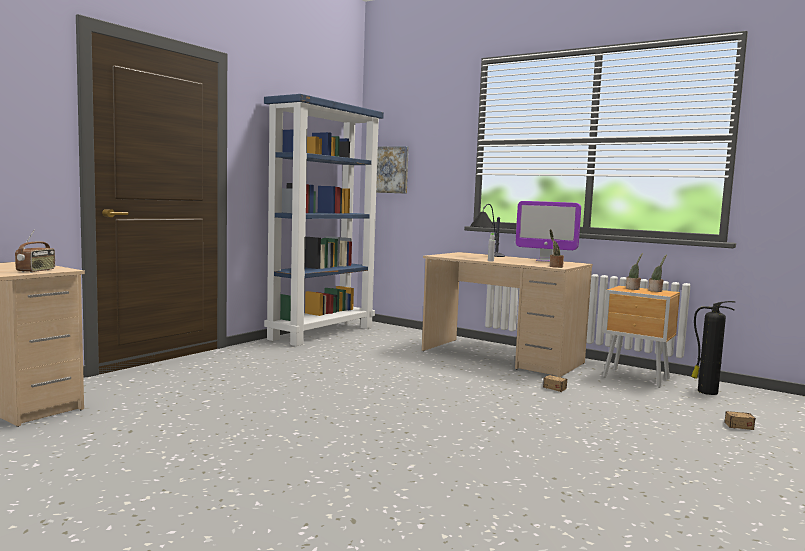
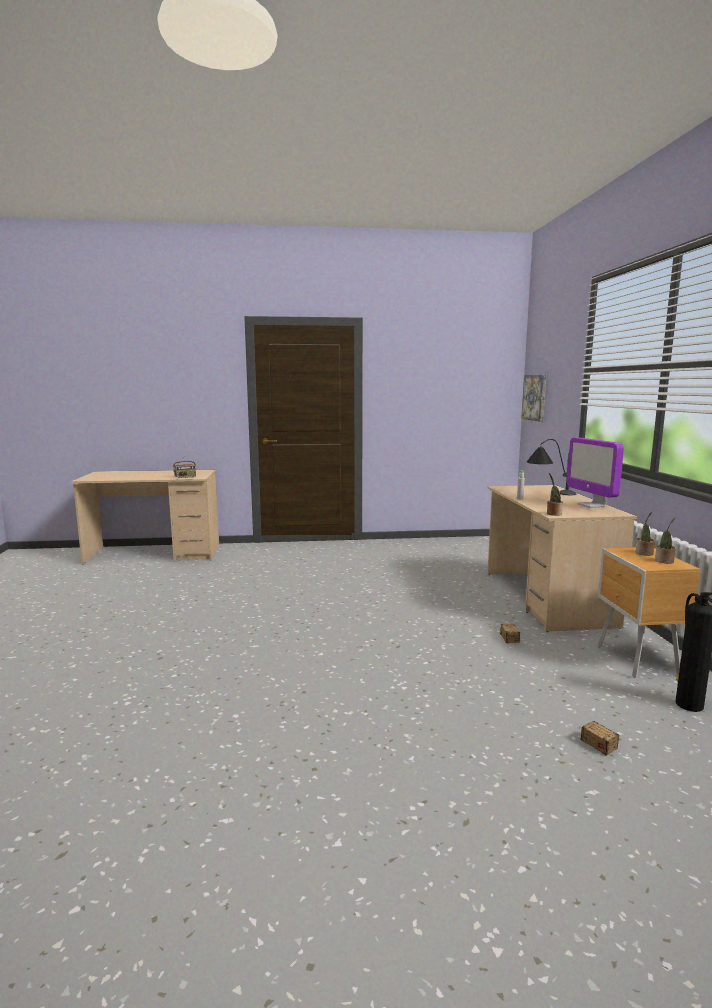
camera: 50 degrees right, 5 degrees up
blue bookcase [264,94,384,346] -> none

